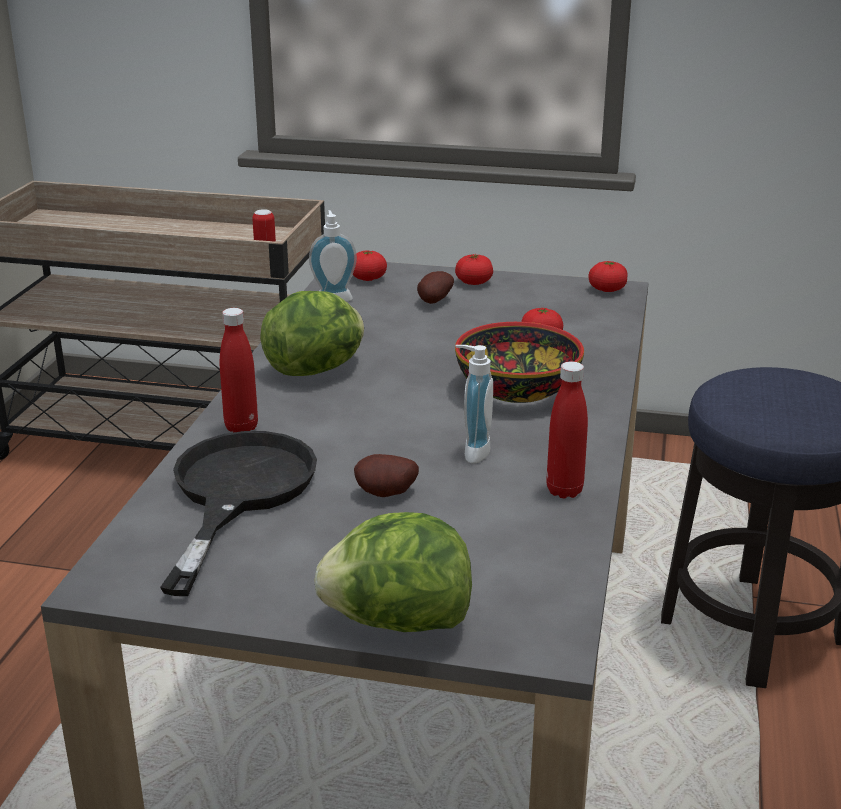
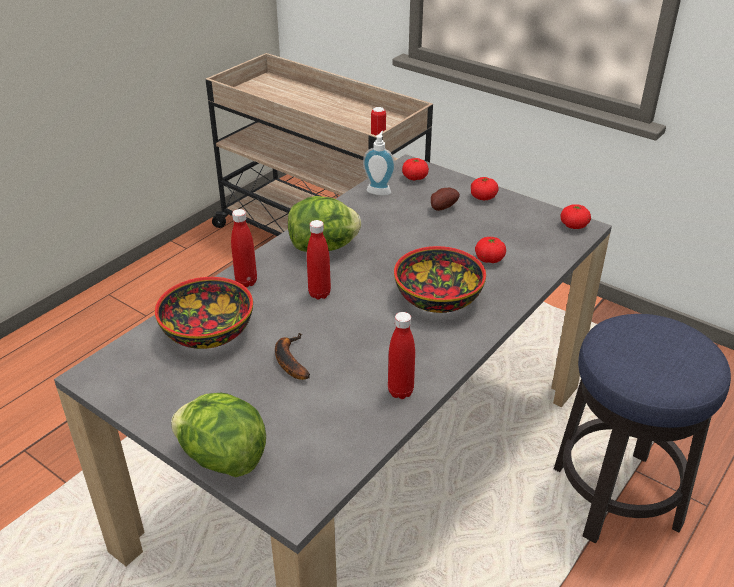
camera: 25 degrees right, 10 degrees up
black frying pan [160,431,317,596] -> bowl [155,277,253,349]
potato [354,454,419,497] -> banana [275,333,310,380]
soap dispenser [456,345,493,463] -> none
none -> red bottle [307,220,331,300]

